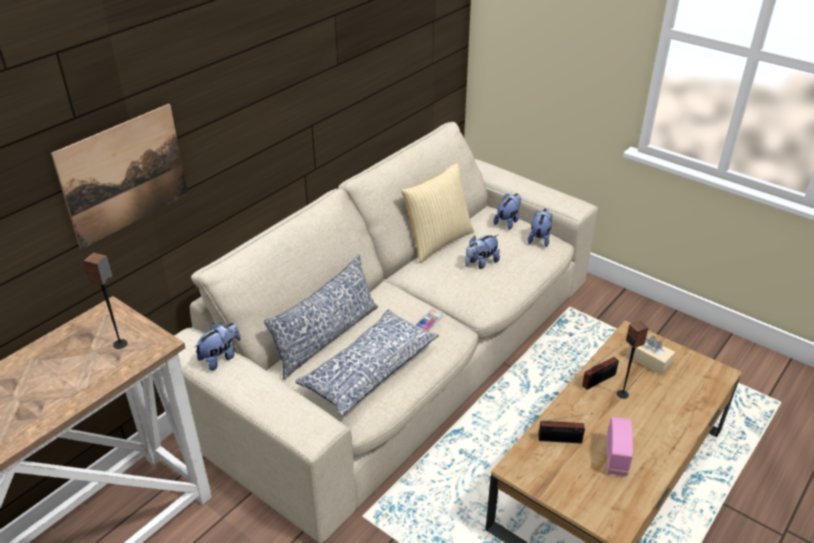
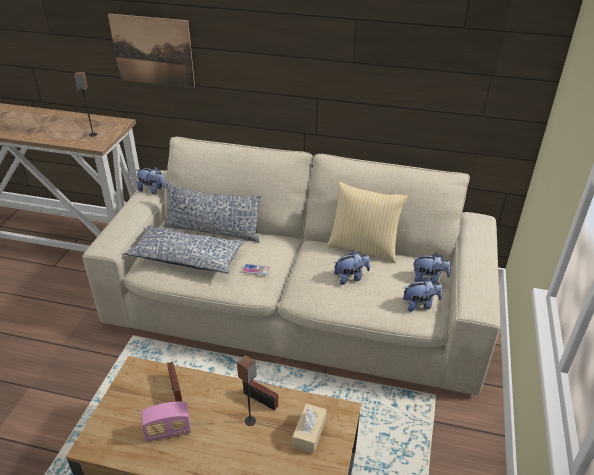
camera: 65 degrees right, 0 degrees up
plush toy [465,235,500,269] -> plush toy turned 135 degrees clockwise [334,251,370,285]

